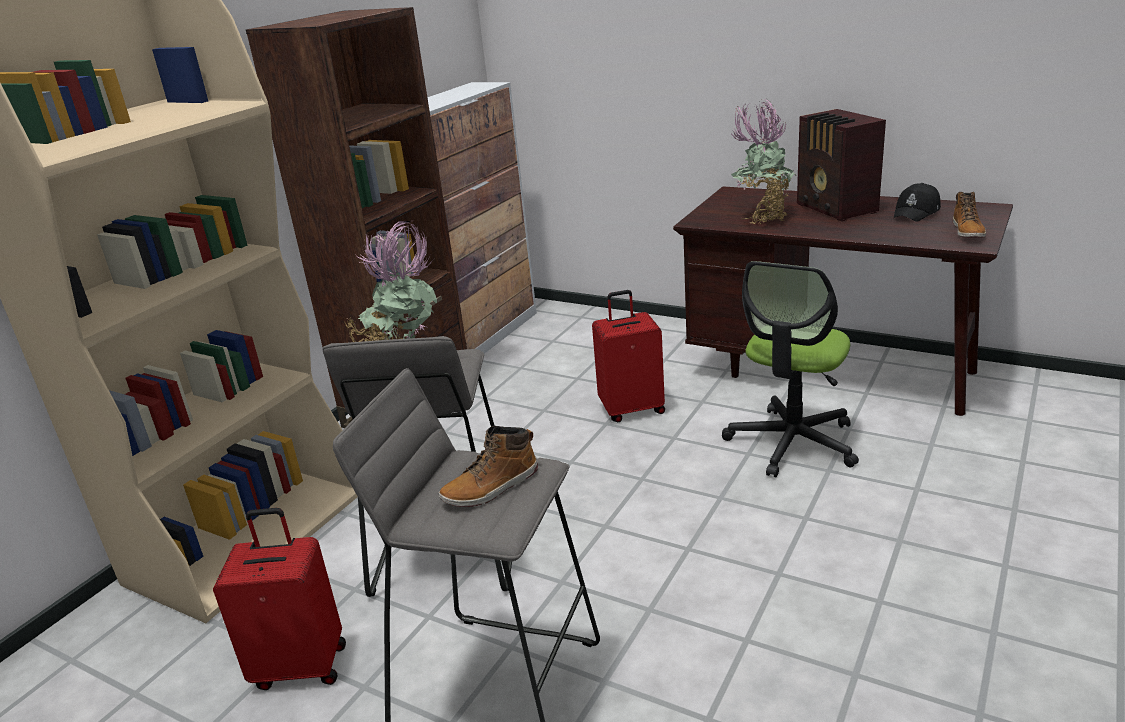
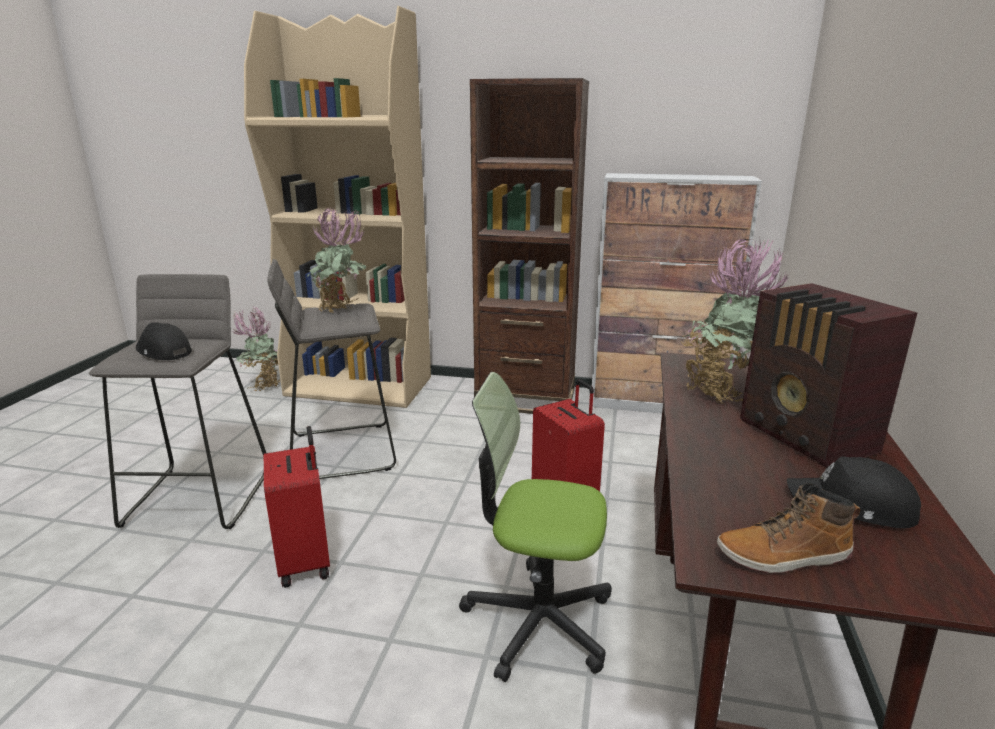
camera: 70 degrees right, 5 degrees down
red suitcase [213,508,346,690] -> red suitcase moved to [264,426,330,588]
boot [439,426,538,507] -> black cap [136,322,192,360]
radio [797,109,886,221] -> radio turned 75 degrees counterclockwise [740,283,917,468]
none -> potted plant [232,306,281,391]

